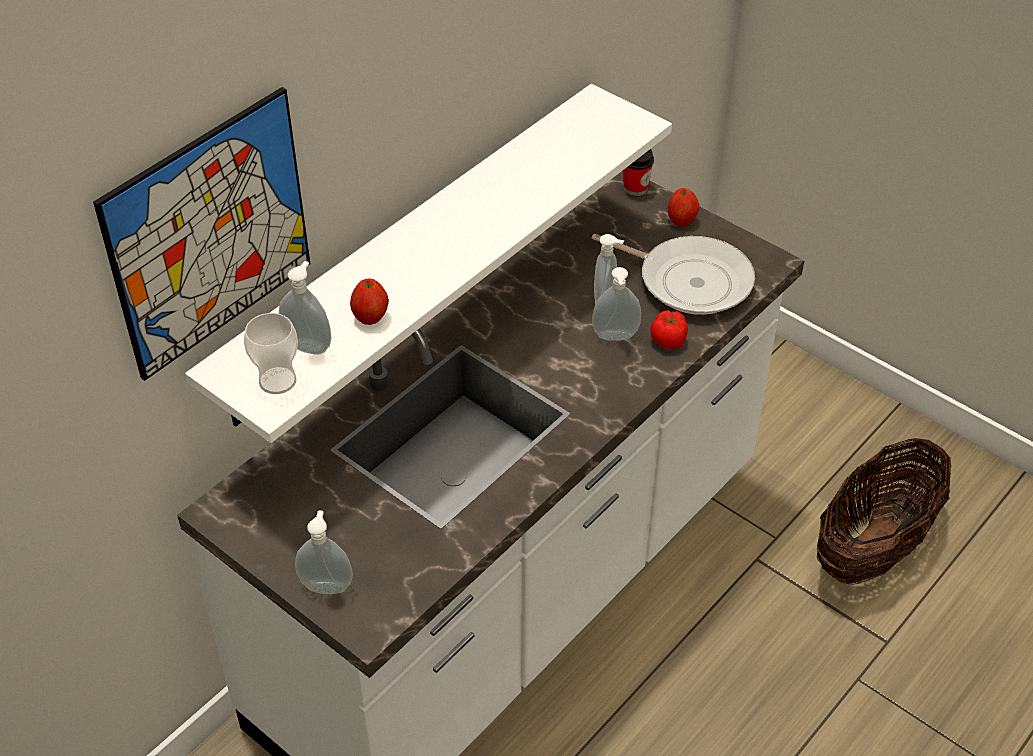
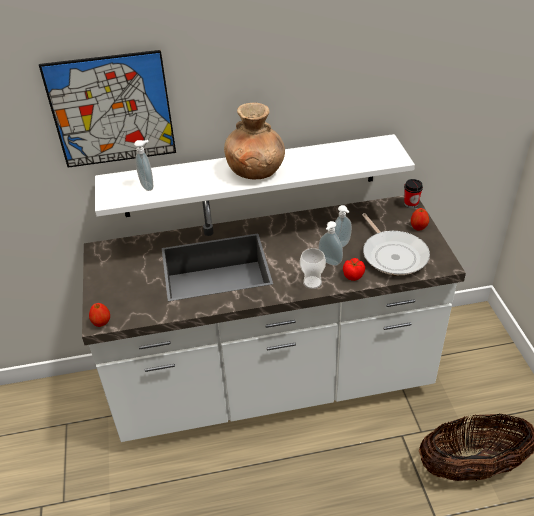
camera: 40 degrees right, 5 degrees down
cup [244,313,298,394] -> cup moved to [300,248,326,289]
soap dispenser [295,510,353,594] -> none
apple [350,279,389,325] -> apple moved to [89,303,110,327]
none -> brown vase [224,103,285,179]

